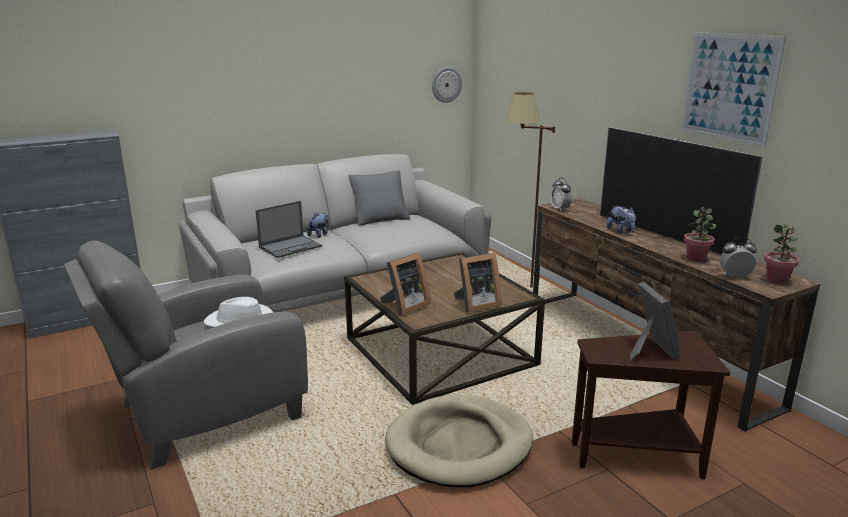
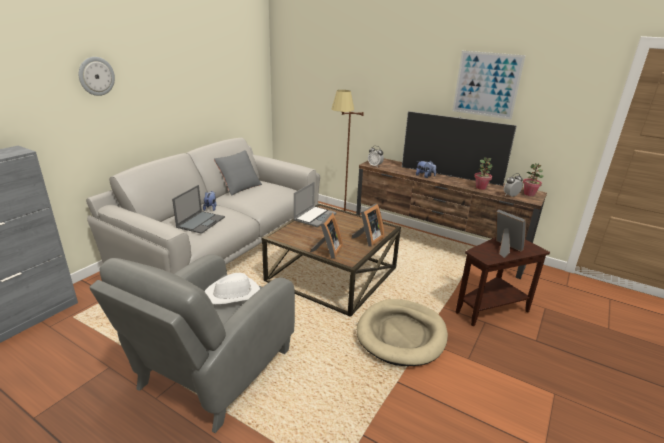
camera: 30 degrees left, 5 degrees up
wall clock [432,67,462,103] -> wall clock moved to [79,57,115,96]
none -> laptop [293,182,336,227]

